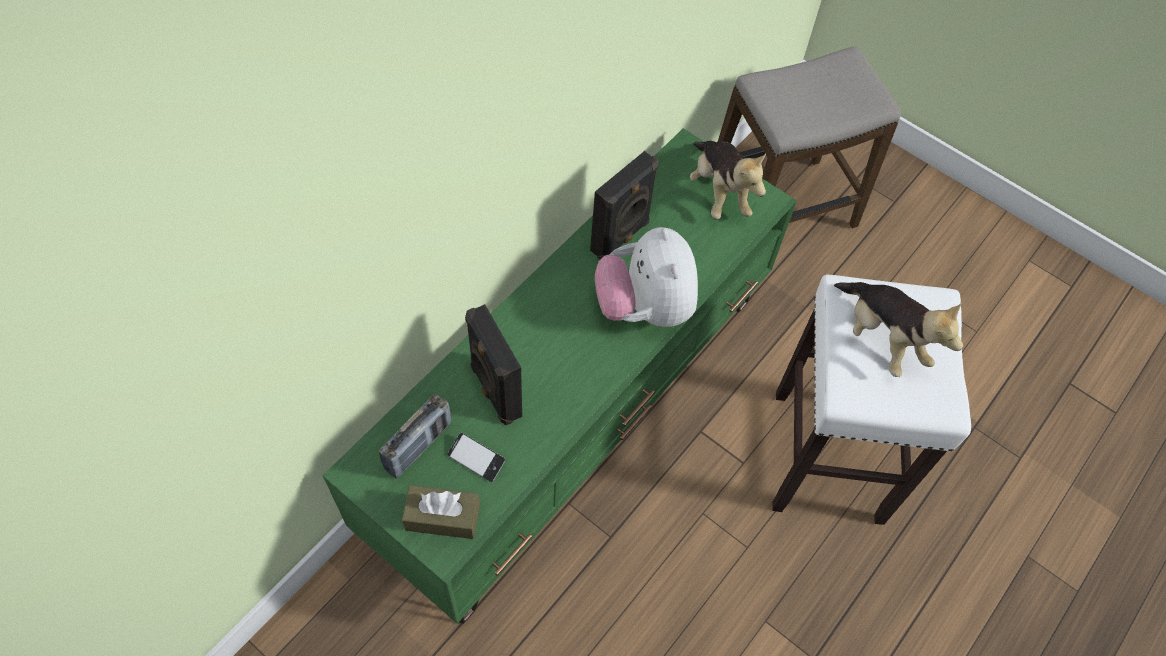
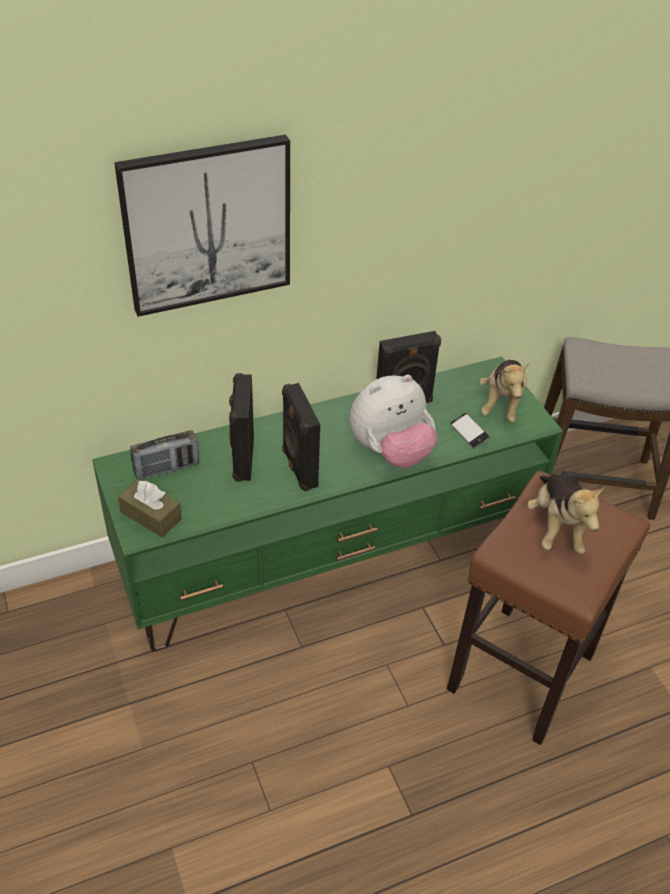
camera: 30 degrees right, 15 degrees down
phone [447,433,506,482] -> phone moved to [450,413,490,449]
plush toy [595,227,698,327] -> plush toy turned 135 degrees counterclockwise [349,375,437,468]
white stool [772,275,971,525] -> brown stool [447,471,650,745]
none -> picture [114,134,290,317]
none -> black speaker [282,383,320,492]

